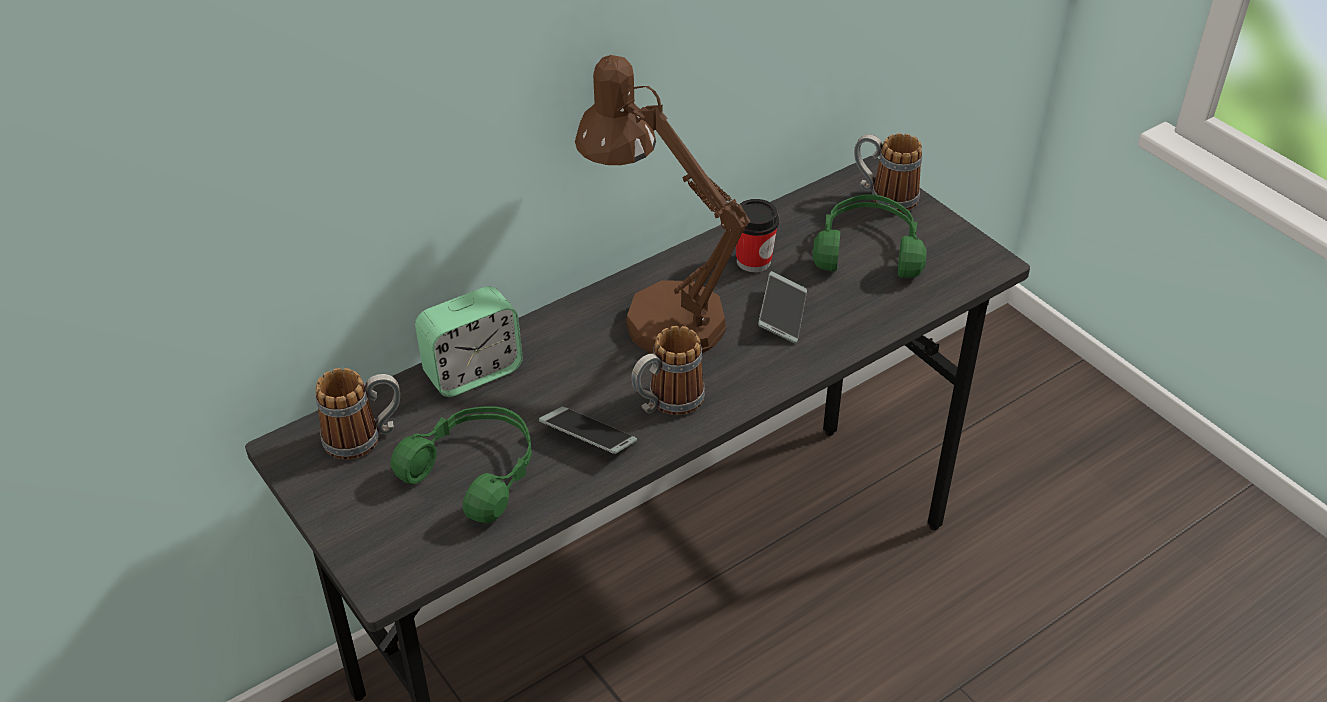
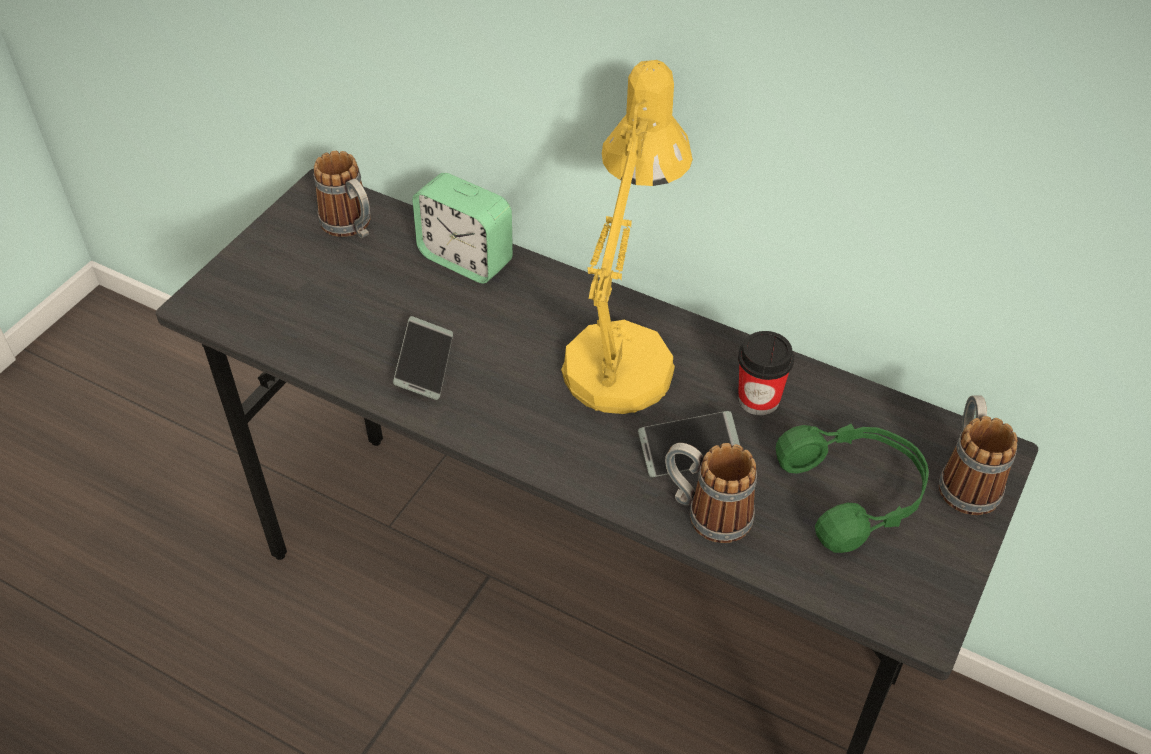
camera: 65 degrees right, 5 degrees up
green headphones [391,406,532,523] -> none
brown table lamp [575,55,750,354] -> yellow table lamp [561,60,693,414]
mug [631,326,705,415] -> mug moved to [665,443,757,543]

